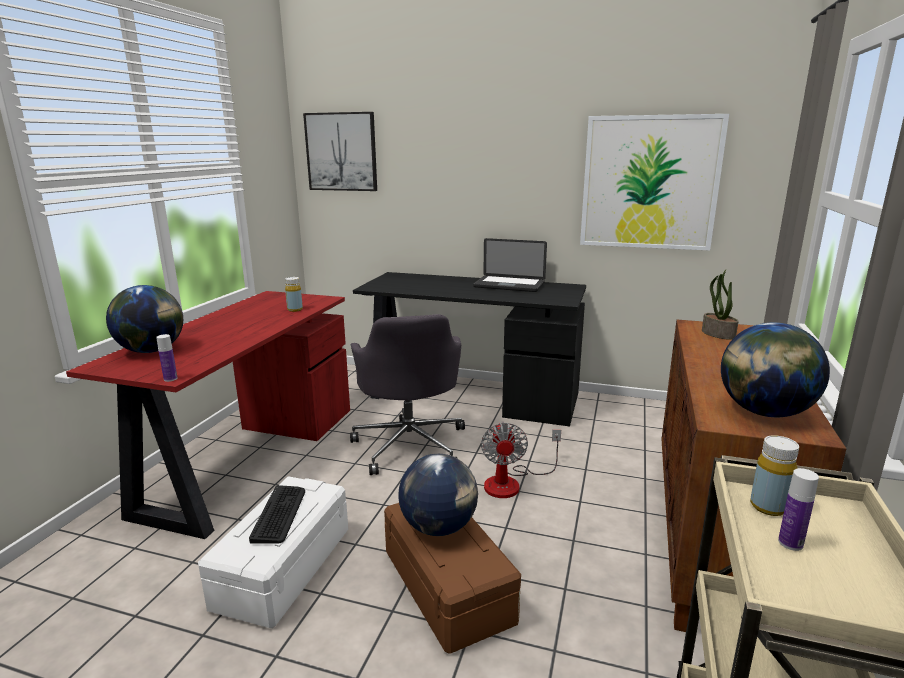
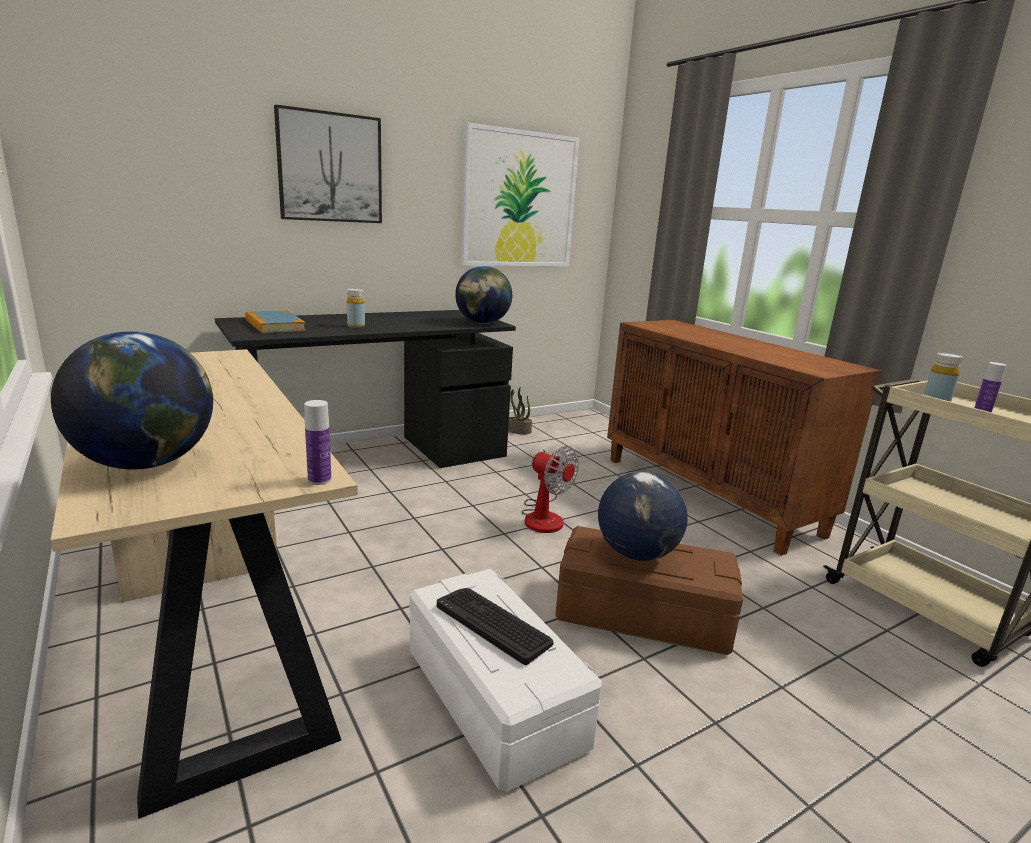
camera: 50 degrees left, 0 degrees up
red desk [66,291,350,539] -> beige desk [50,349,358,819]
yellow bottle [285,277,303,312] -> yellow bottle moved to [347,289,365,328]
picture [303,112,377,191] -> picture moved to [274,105,382,223]
grey office chair [350,314,465,475] -> none
laptop [473,238,547,292] -> none
potted plant [702,270,739,340] -> potted plant moved to [508,387,532,434]
globe [721,322,830,417] -> globe moved to [455,266,512,324]
none -> book [245,311,306,333]

